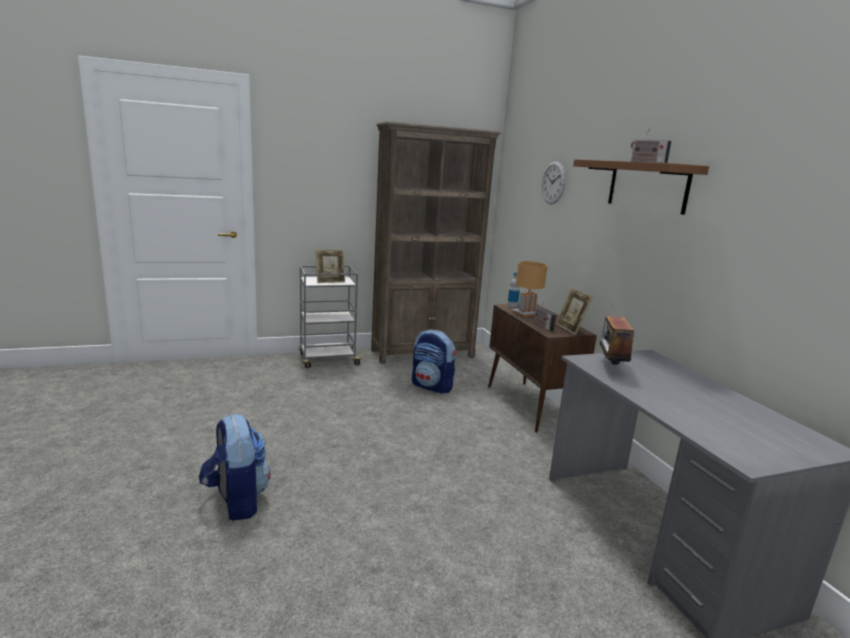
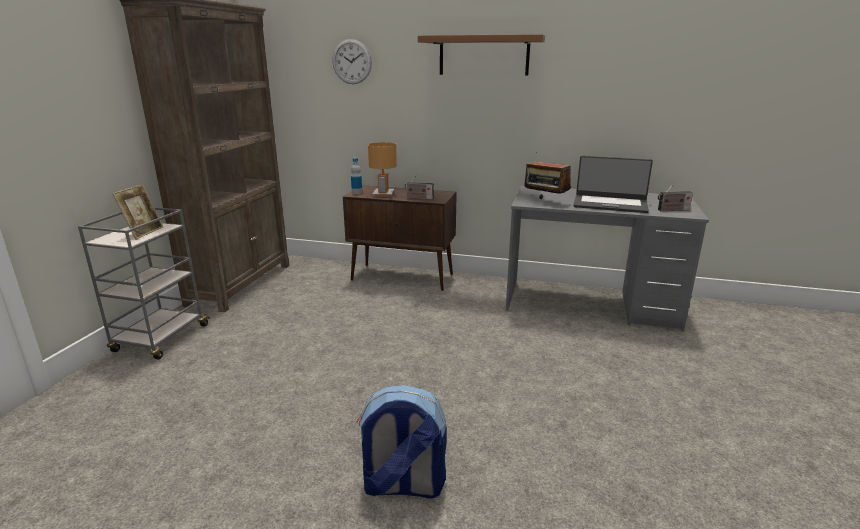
camera: 55 degrees left, 5 degrees up
backpack [412,330,456,394] -> none
picture frame [556,287,593,335] -> none
radio [631,128,671,163] -> radio moved to [658,182,693,211]
none -> laptop [573,156,653,213]

